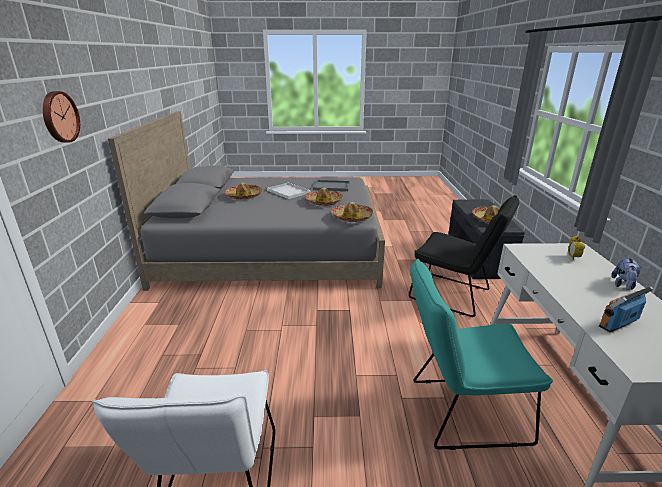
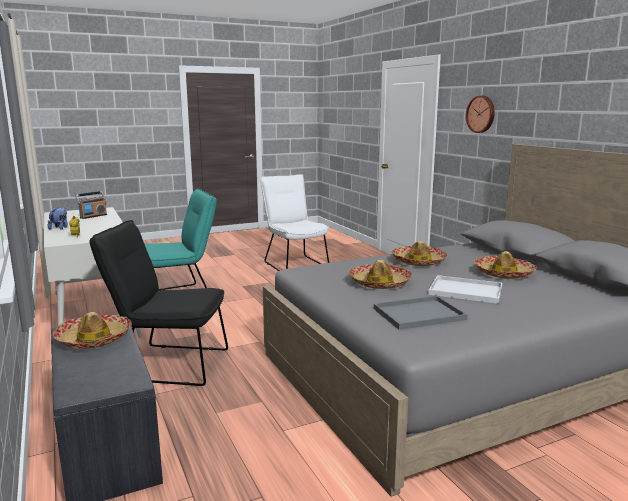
camera: 155 degrees right, 10 degrees down
hat [331,202,373,222] -> hat moved to [392,241,447,266]

